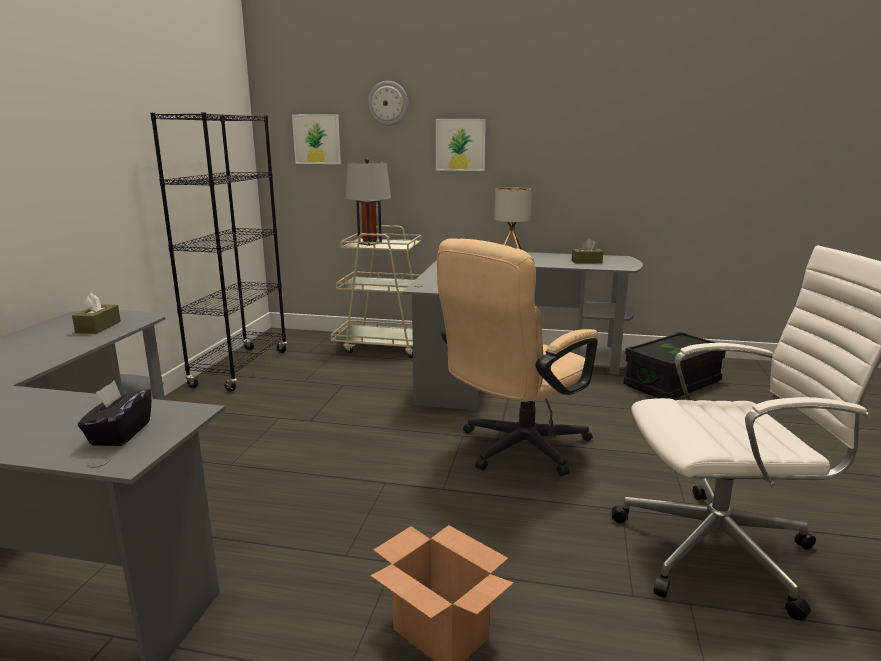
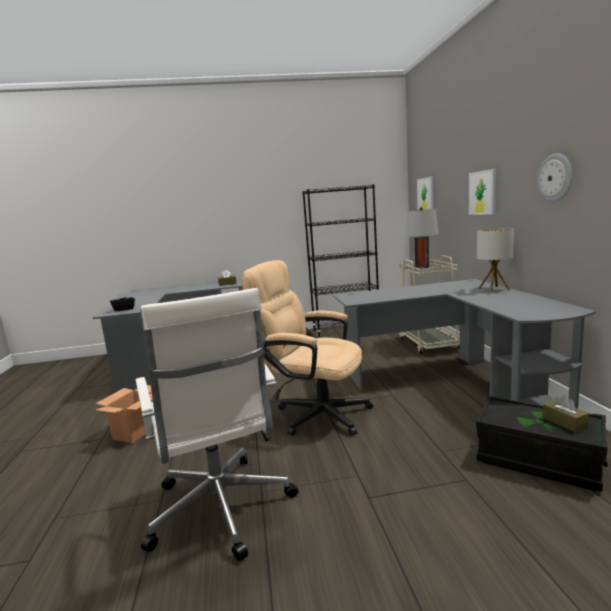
camera: 70 degrees right, 5 degrees down
wall clock [368,81,409,126] -> wall clock moved to [537,154,572,202]
brown tissue box [572,239,603,264] -> brown tissue box moved to [542,395,589,433]

